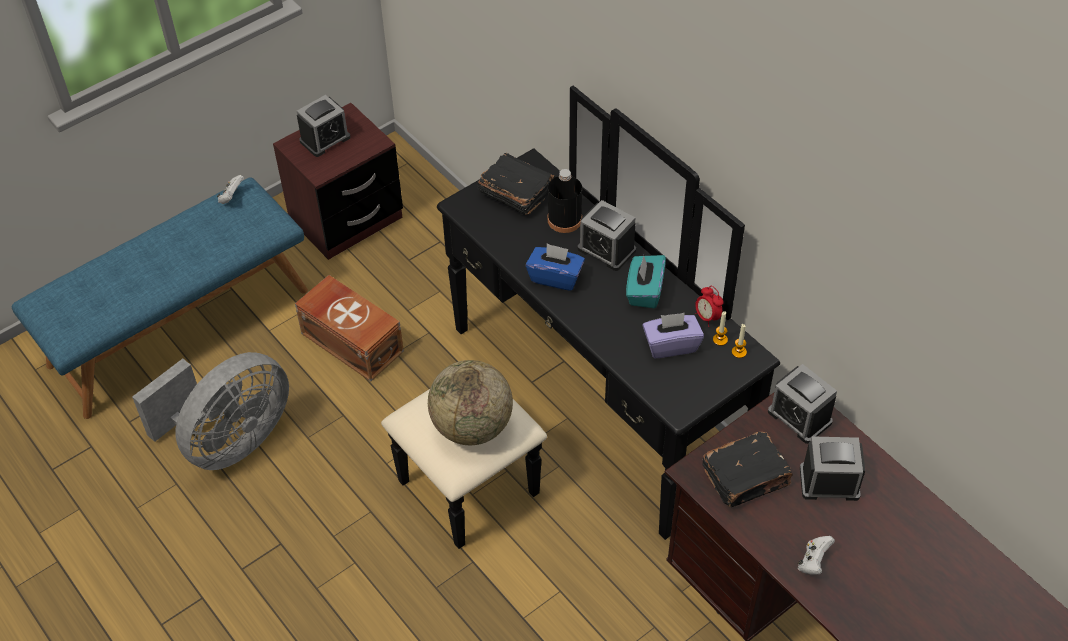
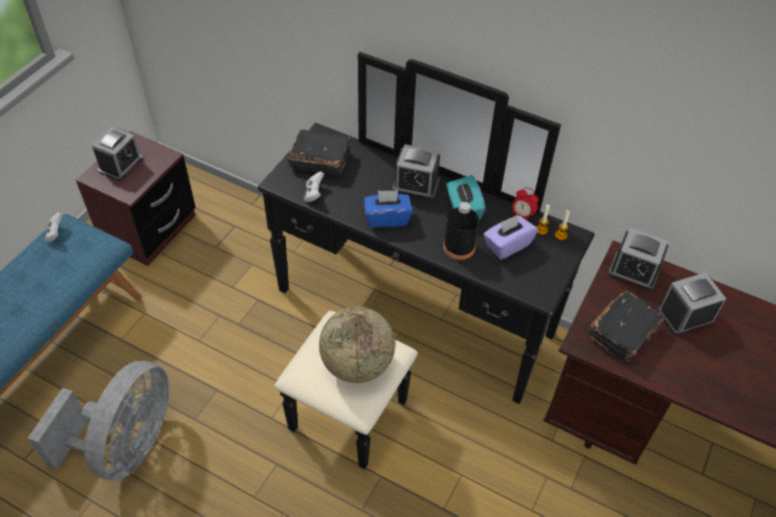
camera: 25 degrees left, 0 degrees up
brown storage box [295,275,404,381] -> none
black bottle [548,169,582,233] -> black bottle moved to [443,202,479,260]
white game controller [798,536,835,575] -> white game controller moved to [303,172,324,202]

